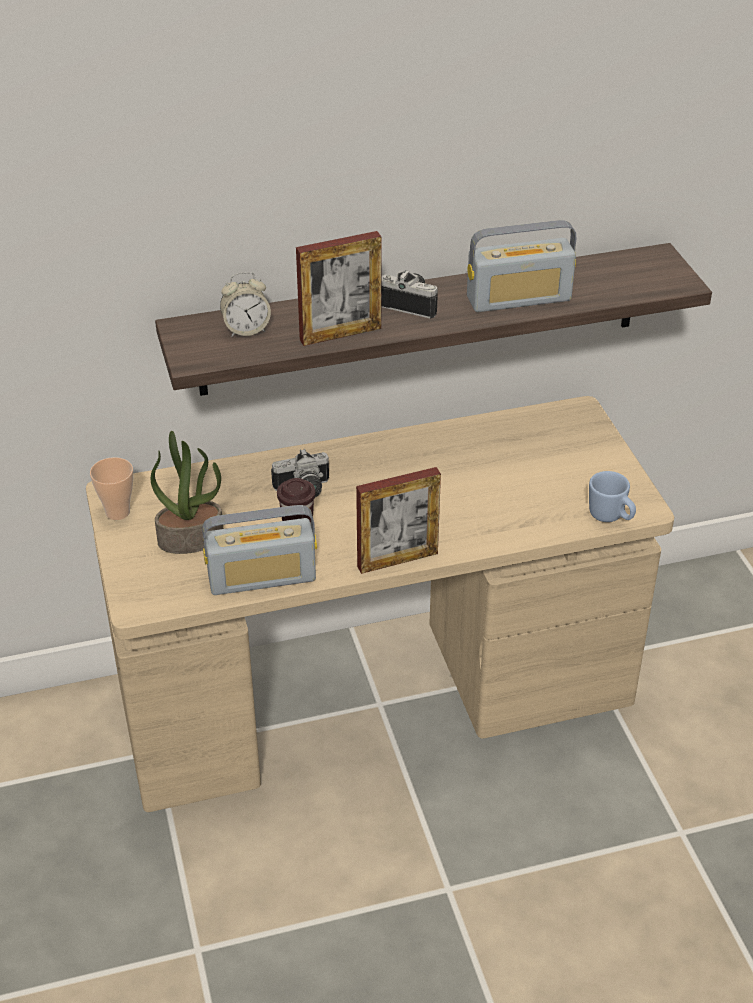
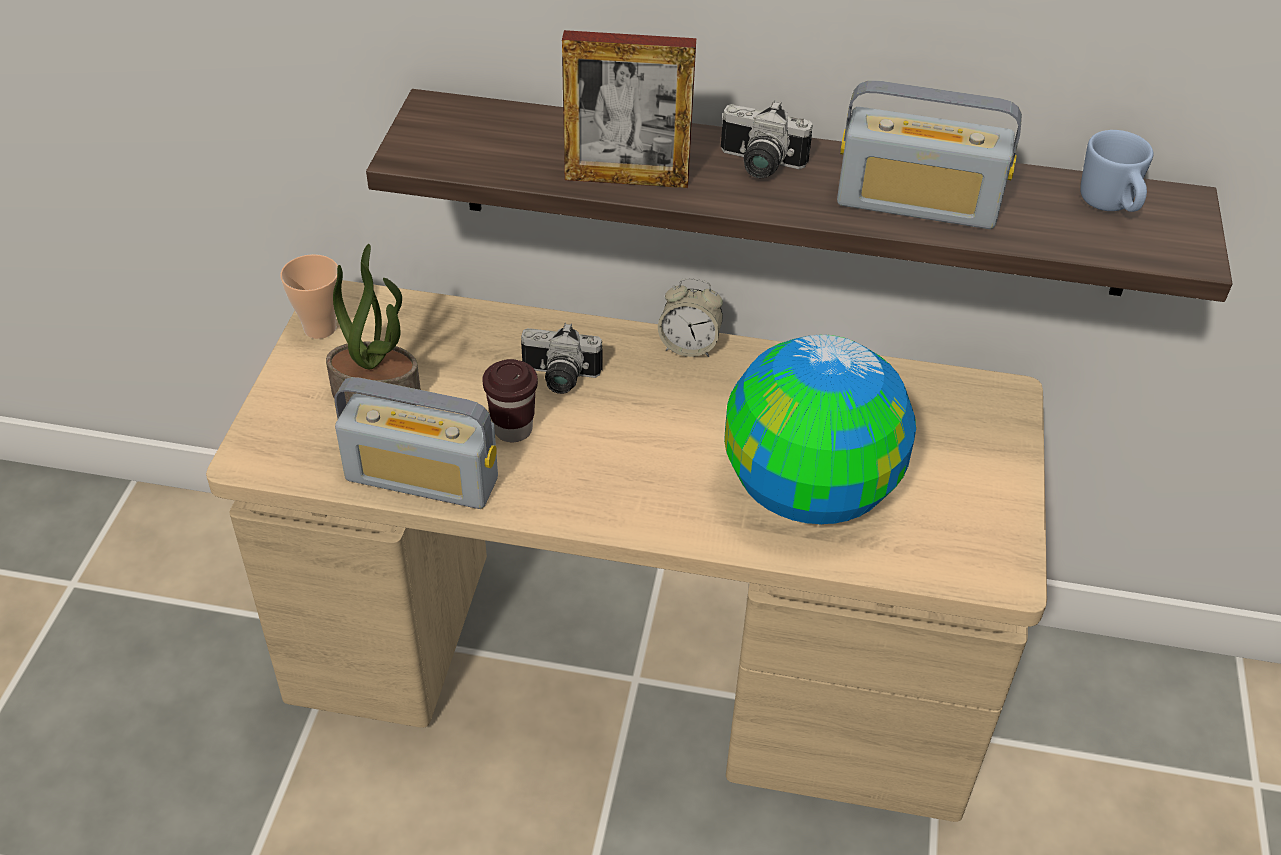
camera: 25 degrees right, 5 degrees up
alarm clock [220,272,271,337] -> alarm clock moved to [658,278,723,357]
picture frame [356,467,441,574] -> none
camera [381,270,438,319] -> camera turned 150 degrees clockwise [721,100,813,178]
blue mug [589,471,636,522] -> blue mug moved to [1080,130,1154,212]
none -> globe [724,335,916,524]

